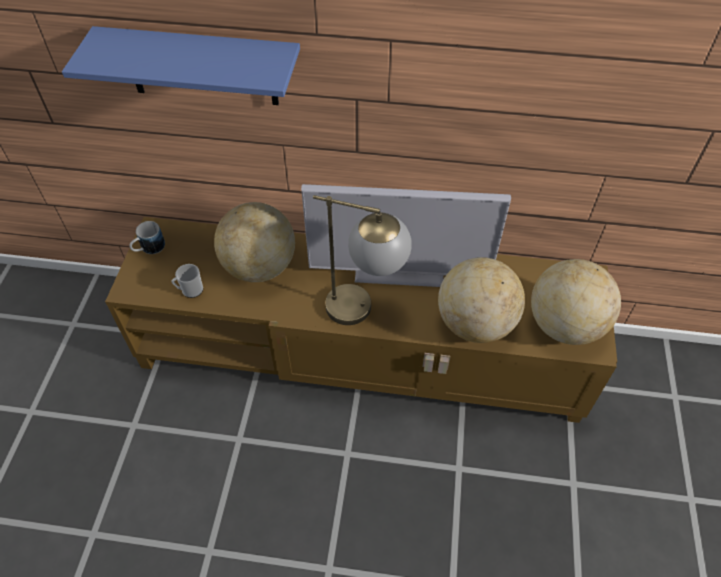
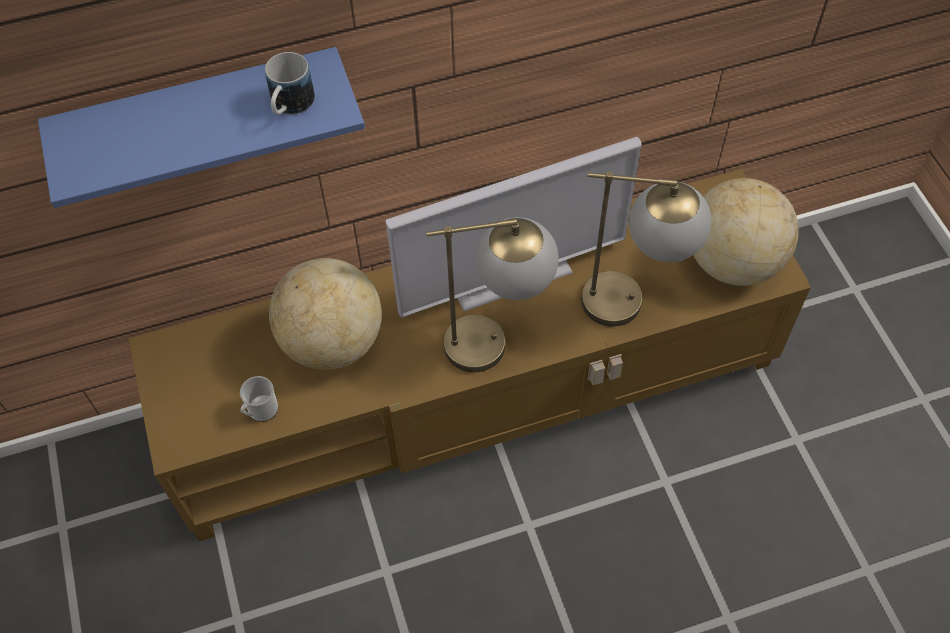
camera: 25 degrees left, 5 degrees up
mug [129,221,165,254] -> mug moved to [265,52,315,115]
globe [438,257,525,343] -> table lamp [581,171,711,327]

